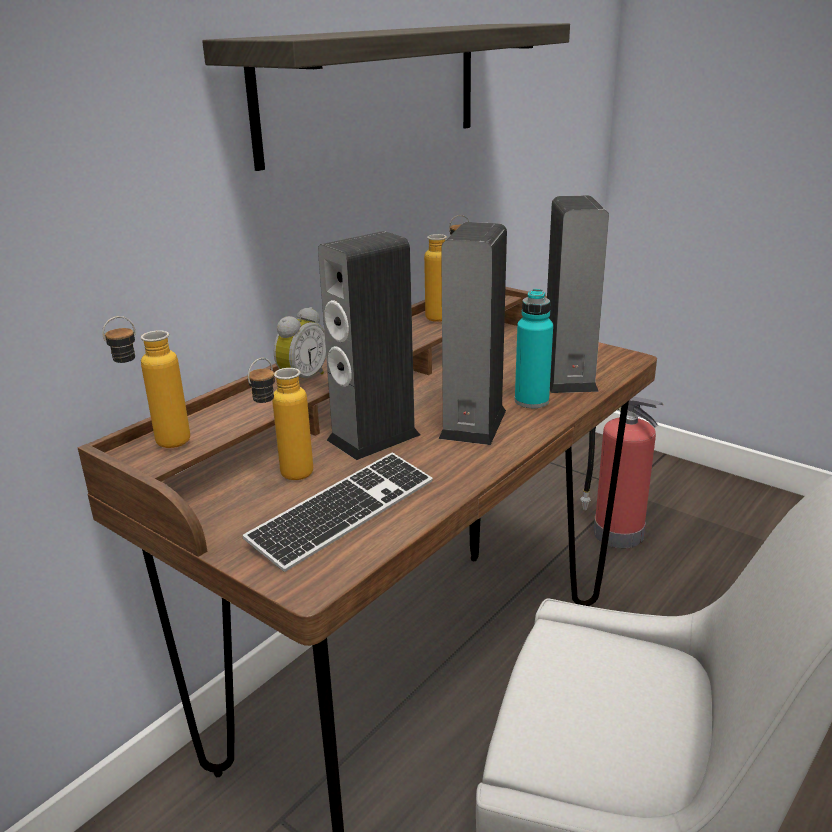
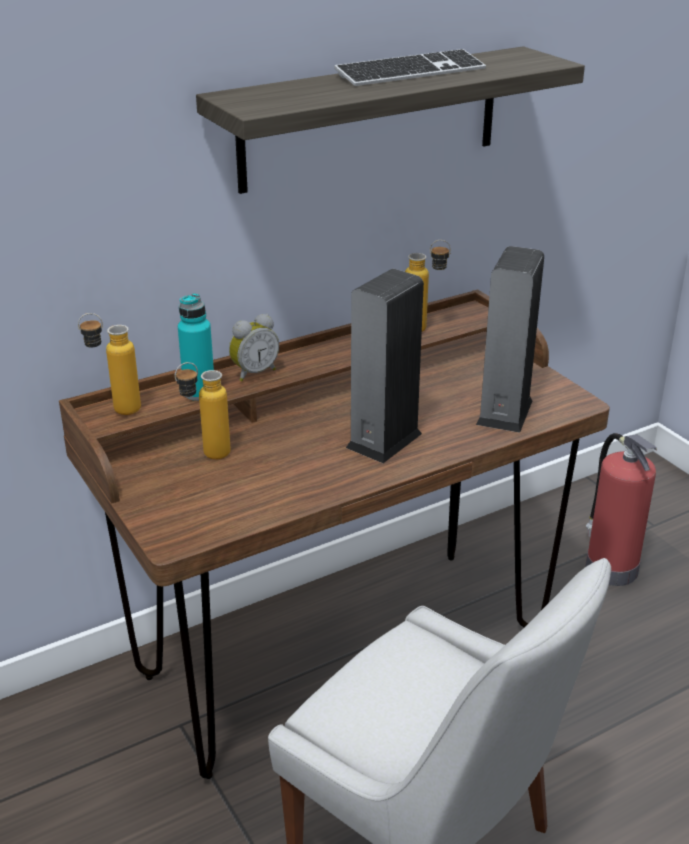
camera: 20 degrees right, 5 degrees up
keyboard [243,453,433,572] -> keyboard moved to [334,49,486,86]
speaker [318,231,420,460] -> none
turquoise bottle [515,289,553,408] -> turquoise bottle moved to [178,293,214,401]

